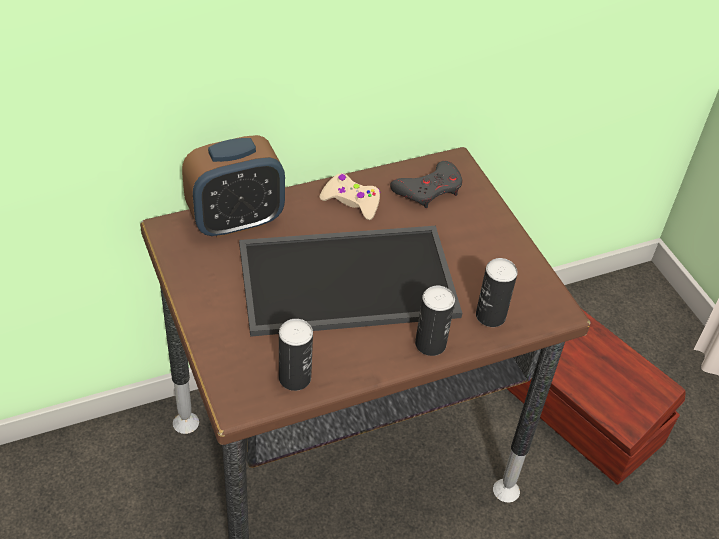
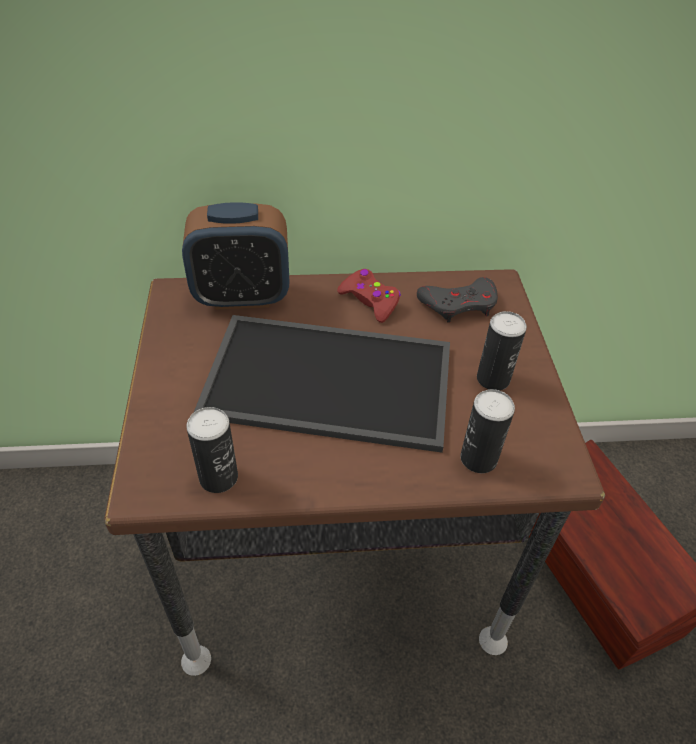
camera: 20 degrees right, 0 degrees up
beige game controller [320,173,381,220] -> red game controller [337,269,401,323]
can [415,286,455,356] -> can moved to [477,311,527,390]

